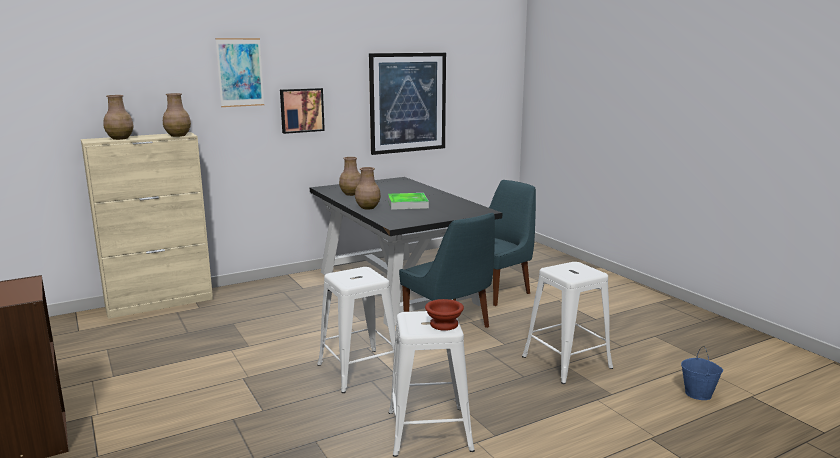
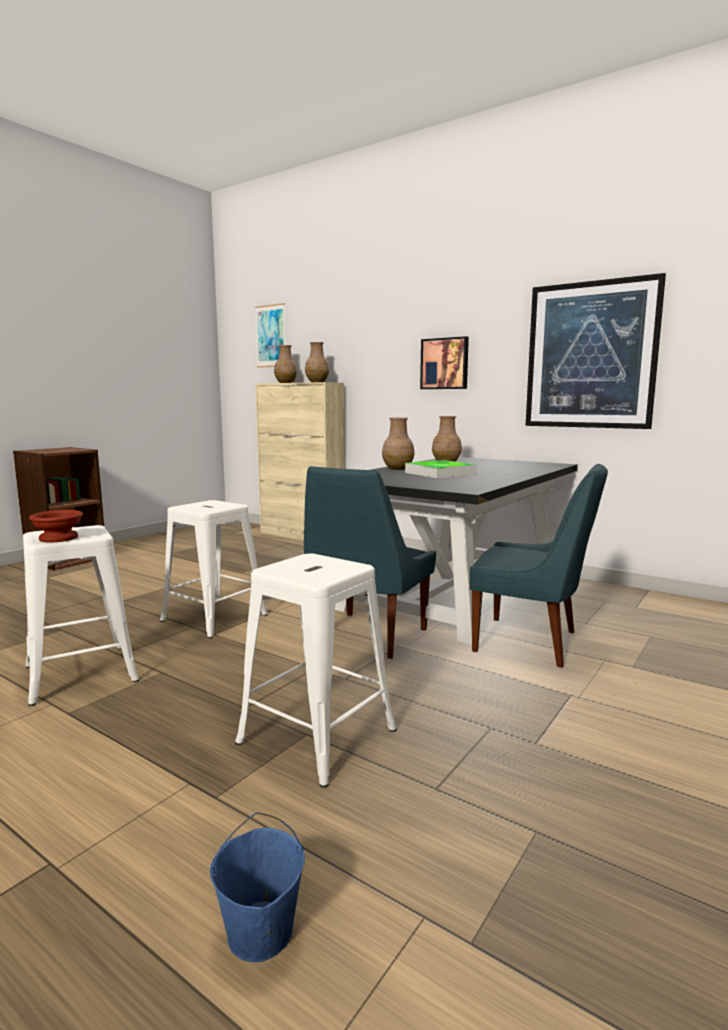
camera: 65 degrees right, 5 degrees down
picture [215,38,264,107] -> picture moved to [255,303,285,367]

